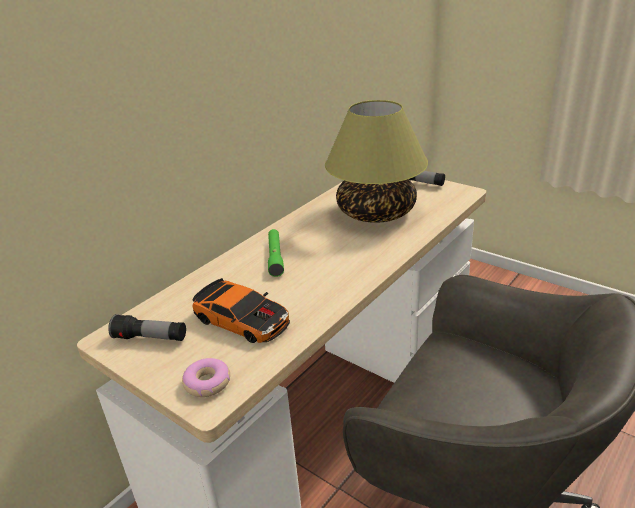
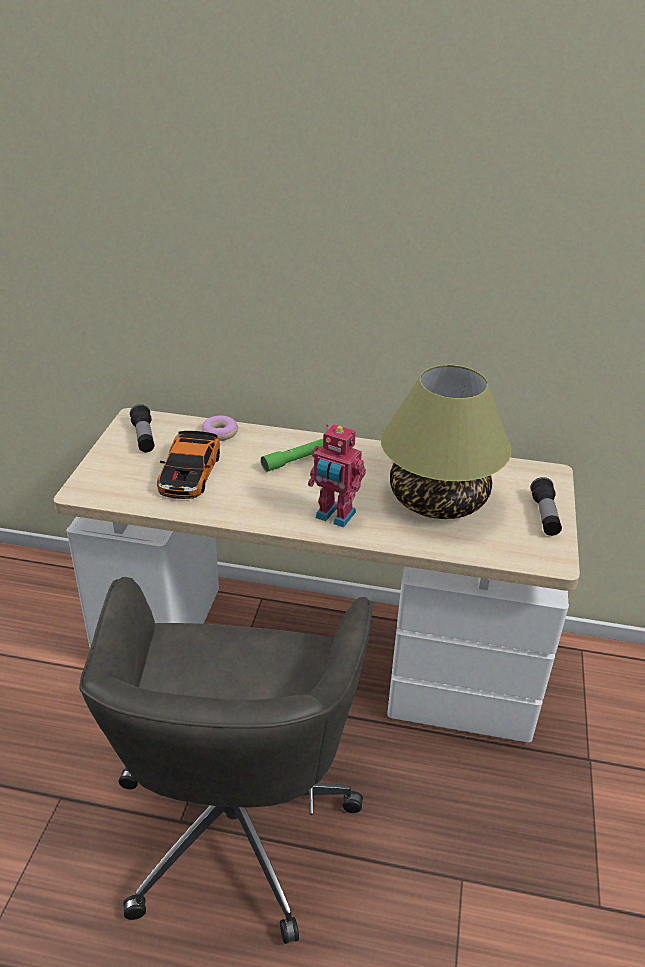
camera: 60 degrees right, 5 degrees up
donut [182,358,230,397] -> donut moved to [202,416,238,441]
none -> toy robot [308,424,366,528]

